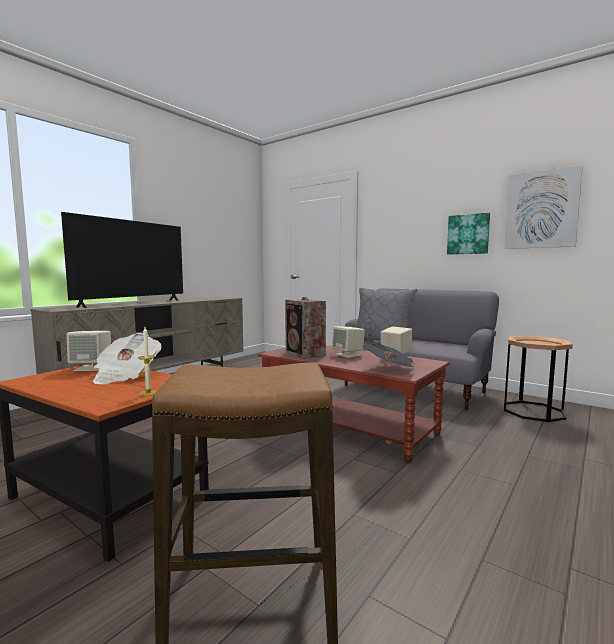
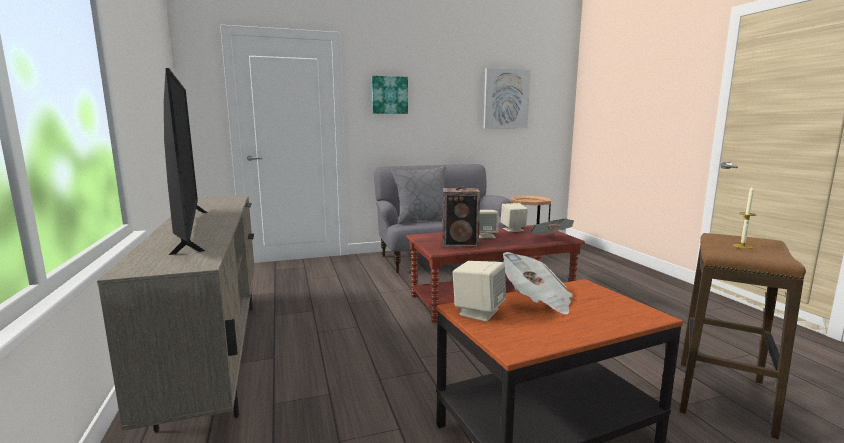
camera: 55 degrees left, 5 degrees up
candle [138,327,157,396] -> candle moved to [733,187,756,249]
picture [447,213,490,255] -> picture moved to [372,76,408,114]

